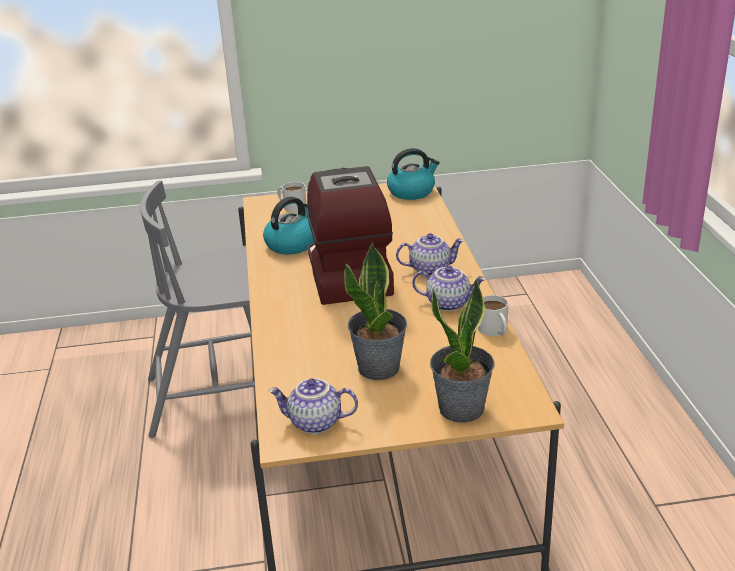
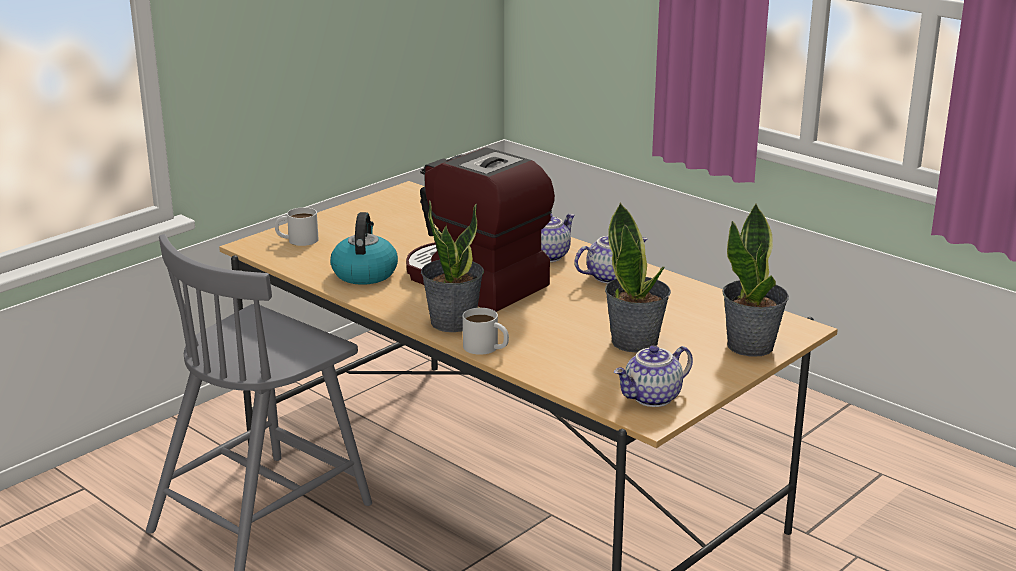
camera: 40 degrees left, 5 degrees down
kettle [387,148,440,200] -> none
white mug [478,295,508,336] -> white mug moved to [463,308,509,355]
none -> potted plant [421,201,484,332]

